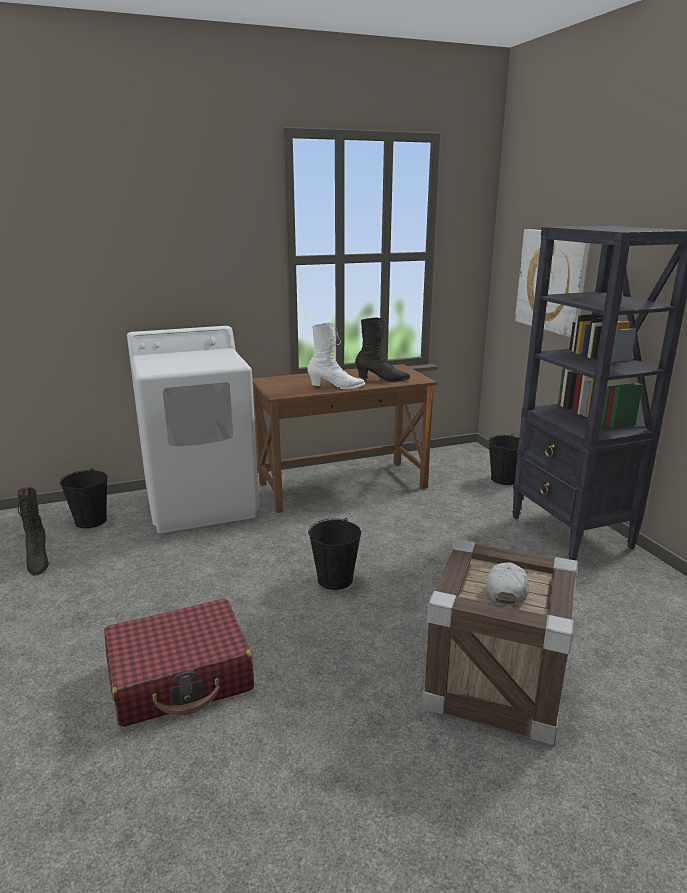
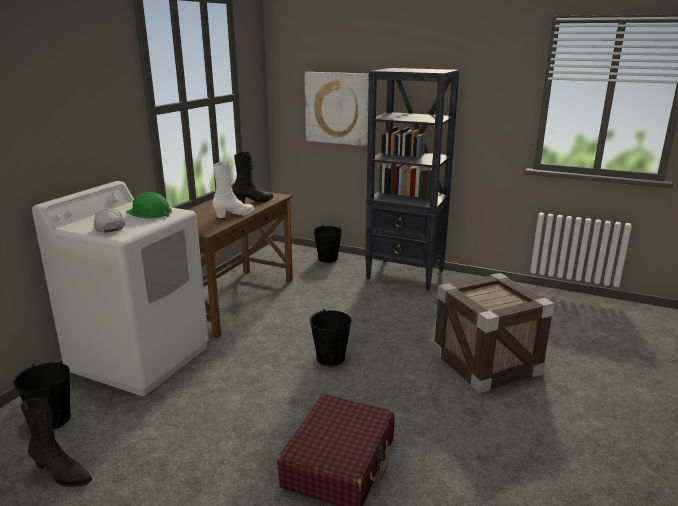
camera: 45 degrees left, 0 degrees up
white cap [486,562,529,604] -> white cap moved to [94,208,125,233]
none -> green hard hat [126,192,172,218]

